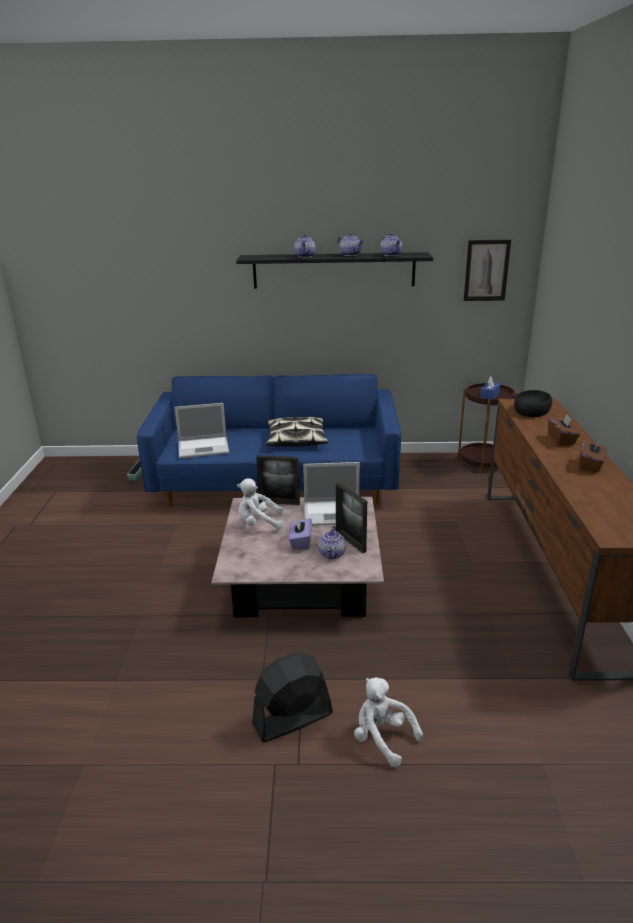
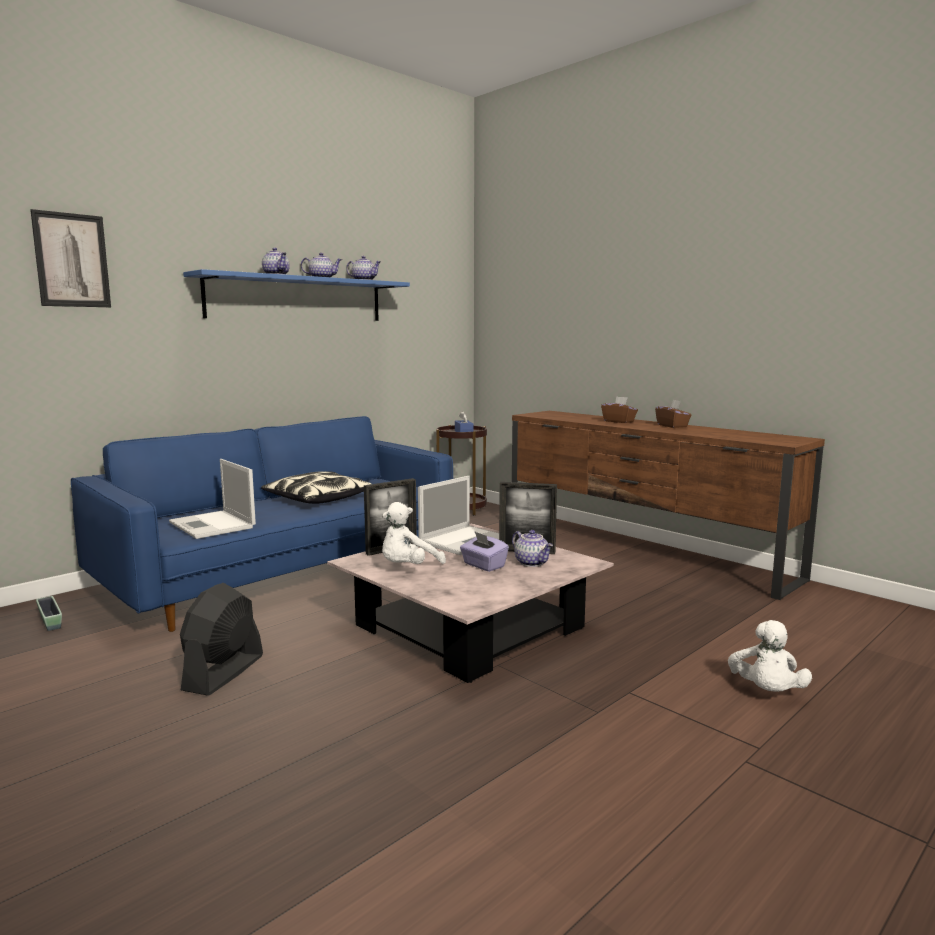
camera: 45 degrees left, 15 degrees down
laptop [175,403,229,458] -> laptop turned 105 degrees clockwise [169,459,256,539]
black shelf [236,252,433,289] -> blue shelf [183,269,410,321]
black fan [252,652,333,742] -> black fan moved to [180,583,263,696]
white plush toy [354,677,423,767] -> white plush toy turned 75 degrees counterclockwise [728,620,812,692]
picture [463,240,511,301] -> picture moved to [30,209,111,307]
black bowl [514,390,552,417] -> none

